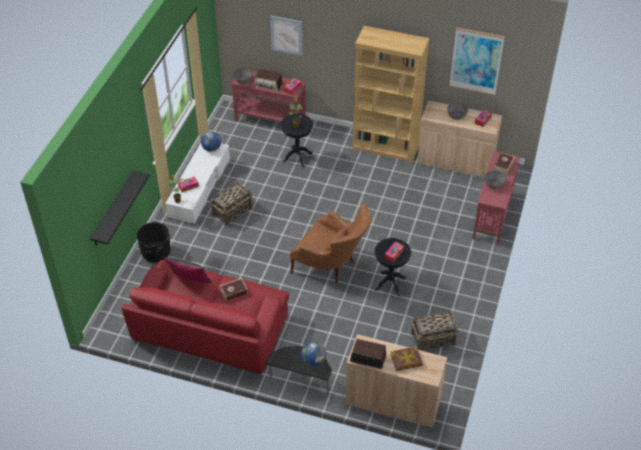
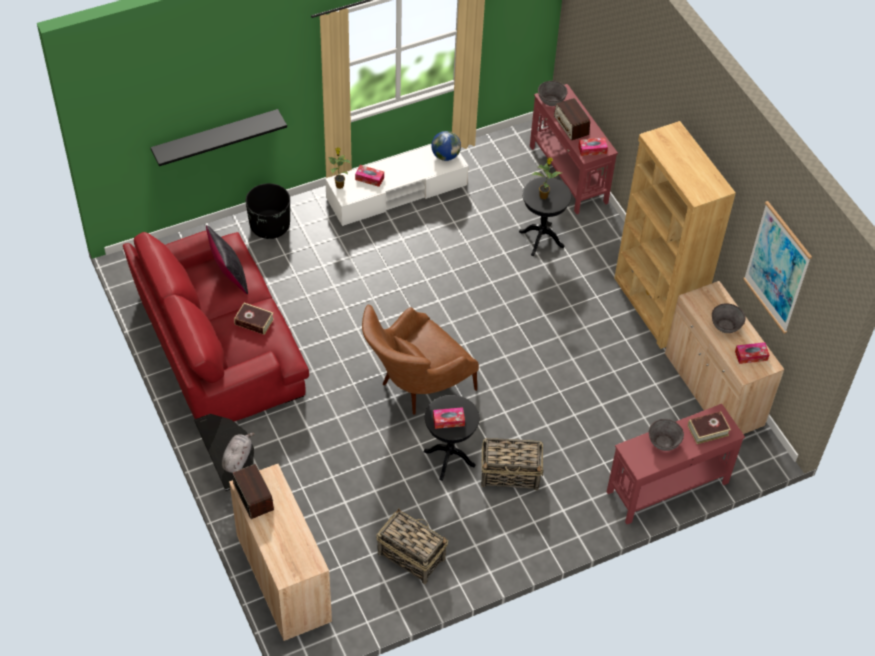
camera: 45 degrees right, 5 degrees up
basket [210,182,252,226] -> basket moved to [481,438,543,491]
picture [270,15,302,56] -> none
brown armchair [290,203,371,284] -> brown armchair turned 60 degrees clockwise [362,305,479,415]
globe [301,341,326,366] -> grey plush toy [222,433,255,473]
book [390,346,423,371] -> none

